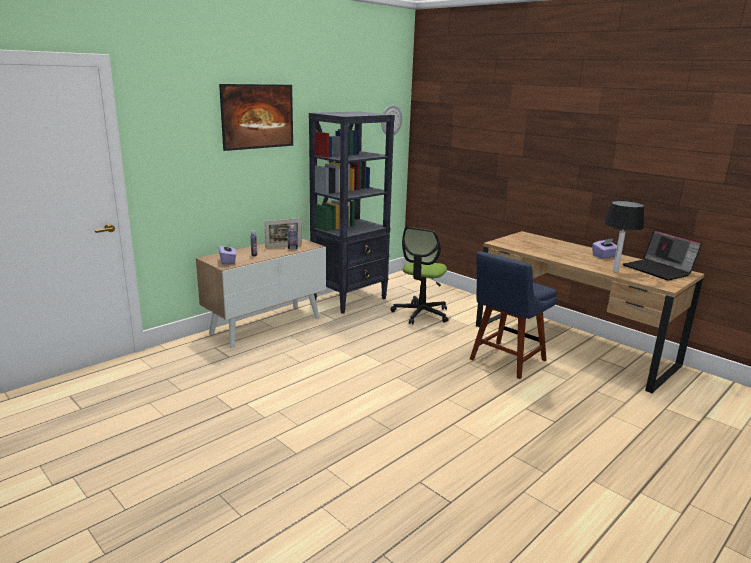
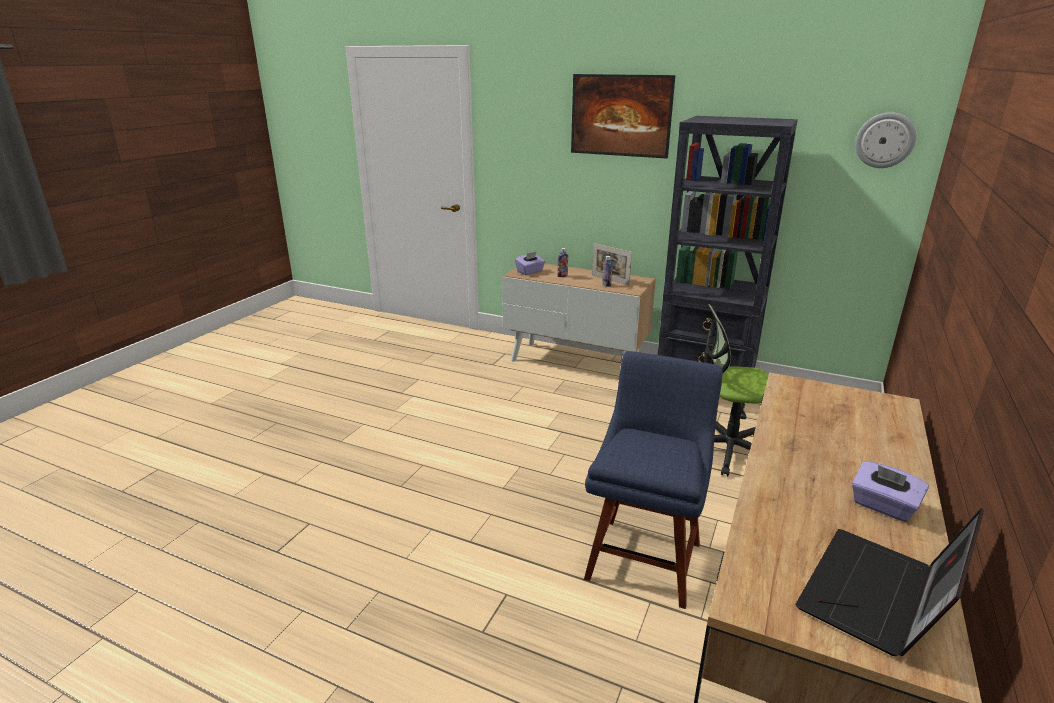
camera: 70 degrees right, 5 degrees up
blue chair [470,251,557,379] -> blue chair turned 90 degrees clockwise [584,351,723,609]
table lamp [604,201,644,273] -> none

